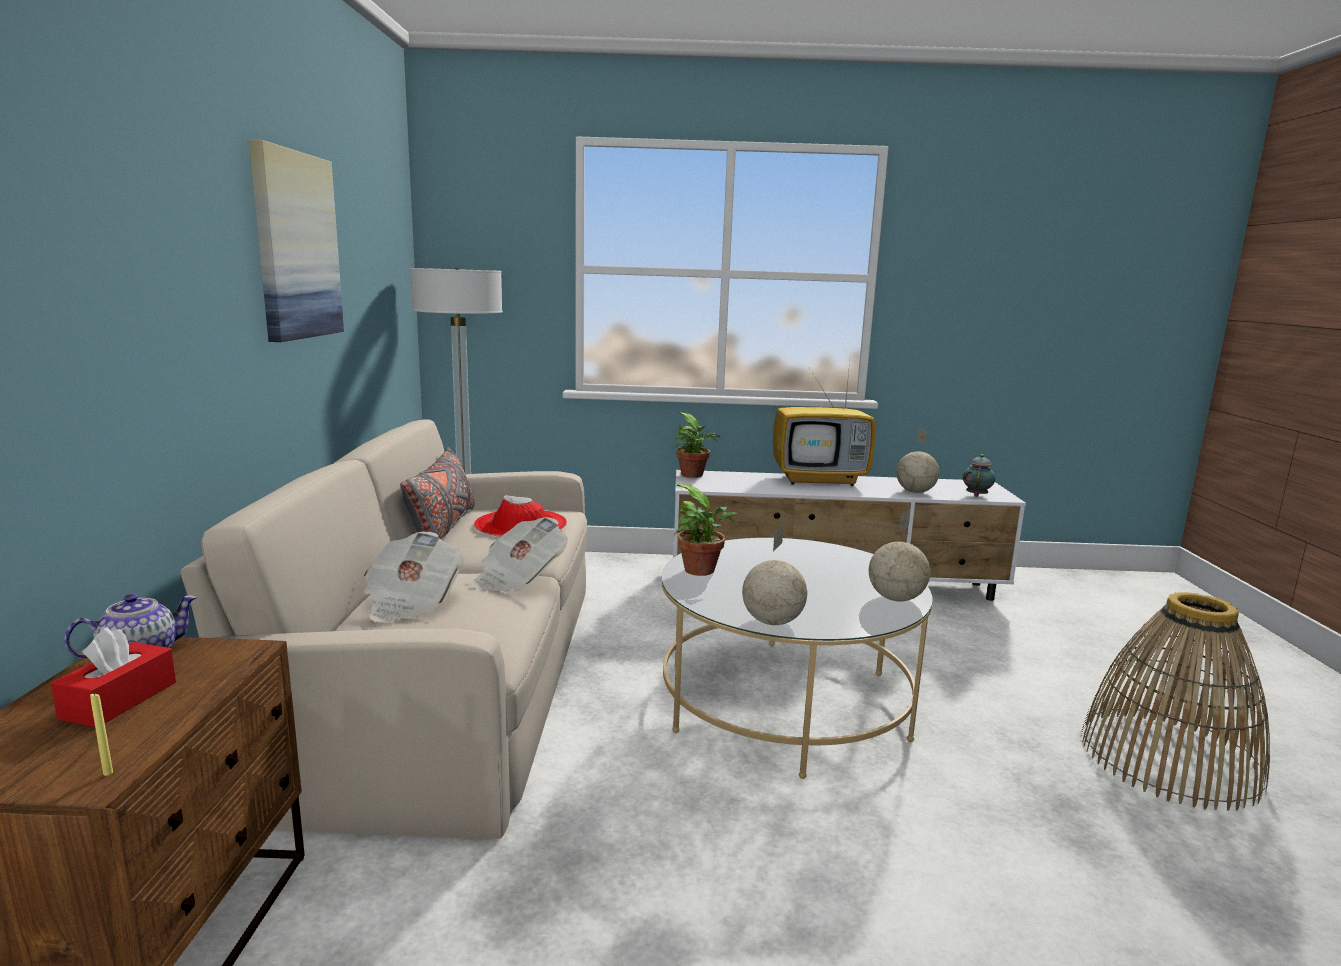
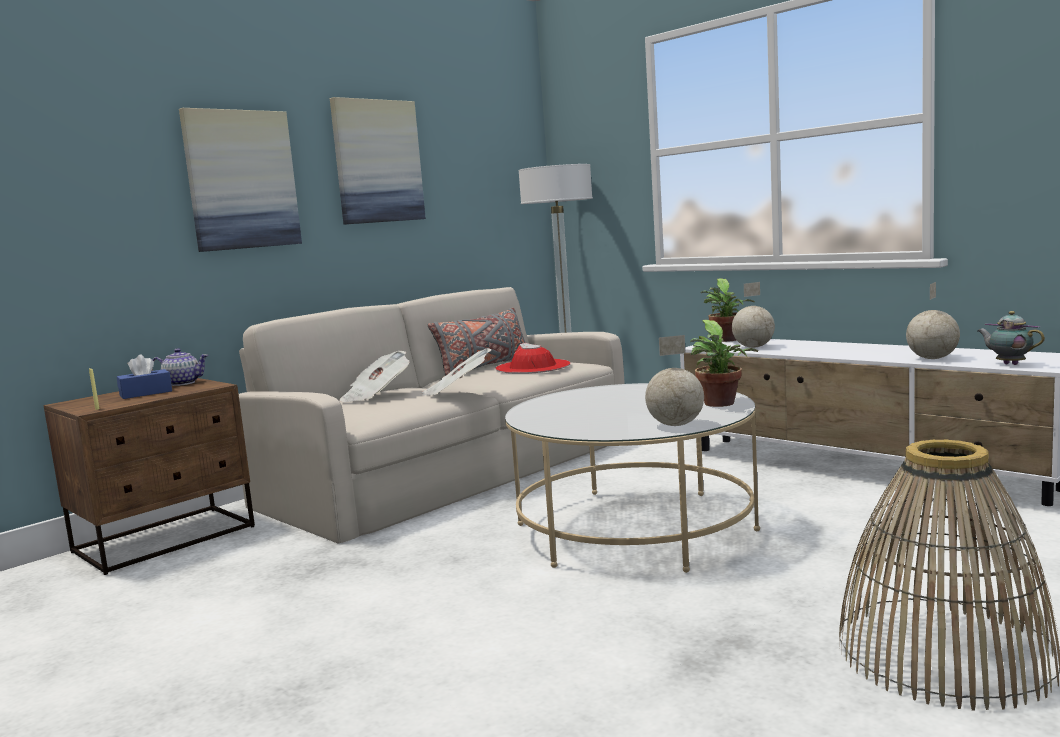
camera: 45 degrees right, 5 degrees down
red tissue box [51,627,176,727] -> blue tissue box [117,355,172,399]
potted plant [674,484,738,576] -> potted plant moved to [690,320,758,407]
globe [742,524,807,625] -> globe moved to [732,282,775,348]
television [773,361,875,486] -> none
teapot [963,454,995,497] -> teapot turned 105 degrees counterclockwise [977,311,1045,365]
none -> picture [179,108,302,252]

